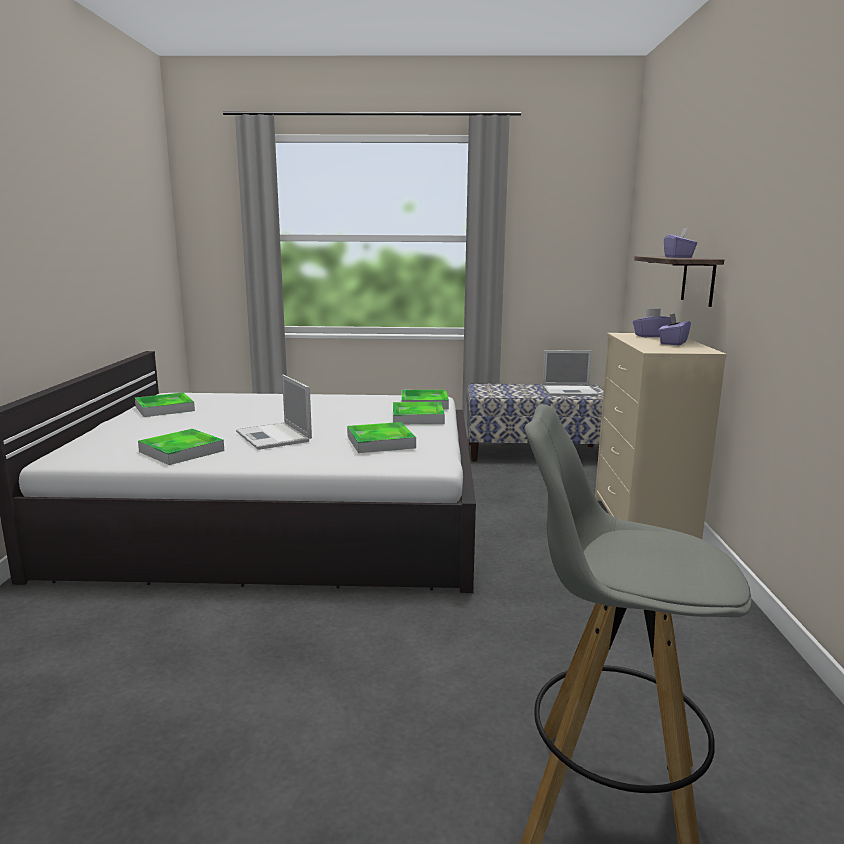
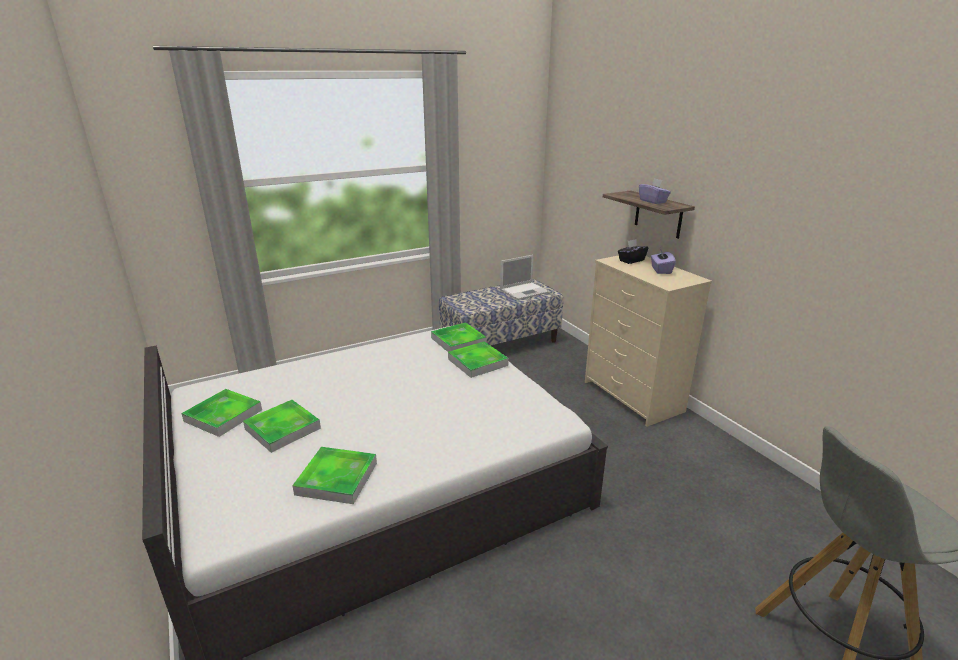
camera: 30 degrees left, 10 degrees up
laptop [236,375,312,450] -> none
tray [347,422,416,453] -> tray moved to [243,400,321,453]
purple tissue box [633,308,672,337] -> black tissue box [618,239,648,264]

